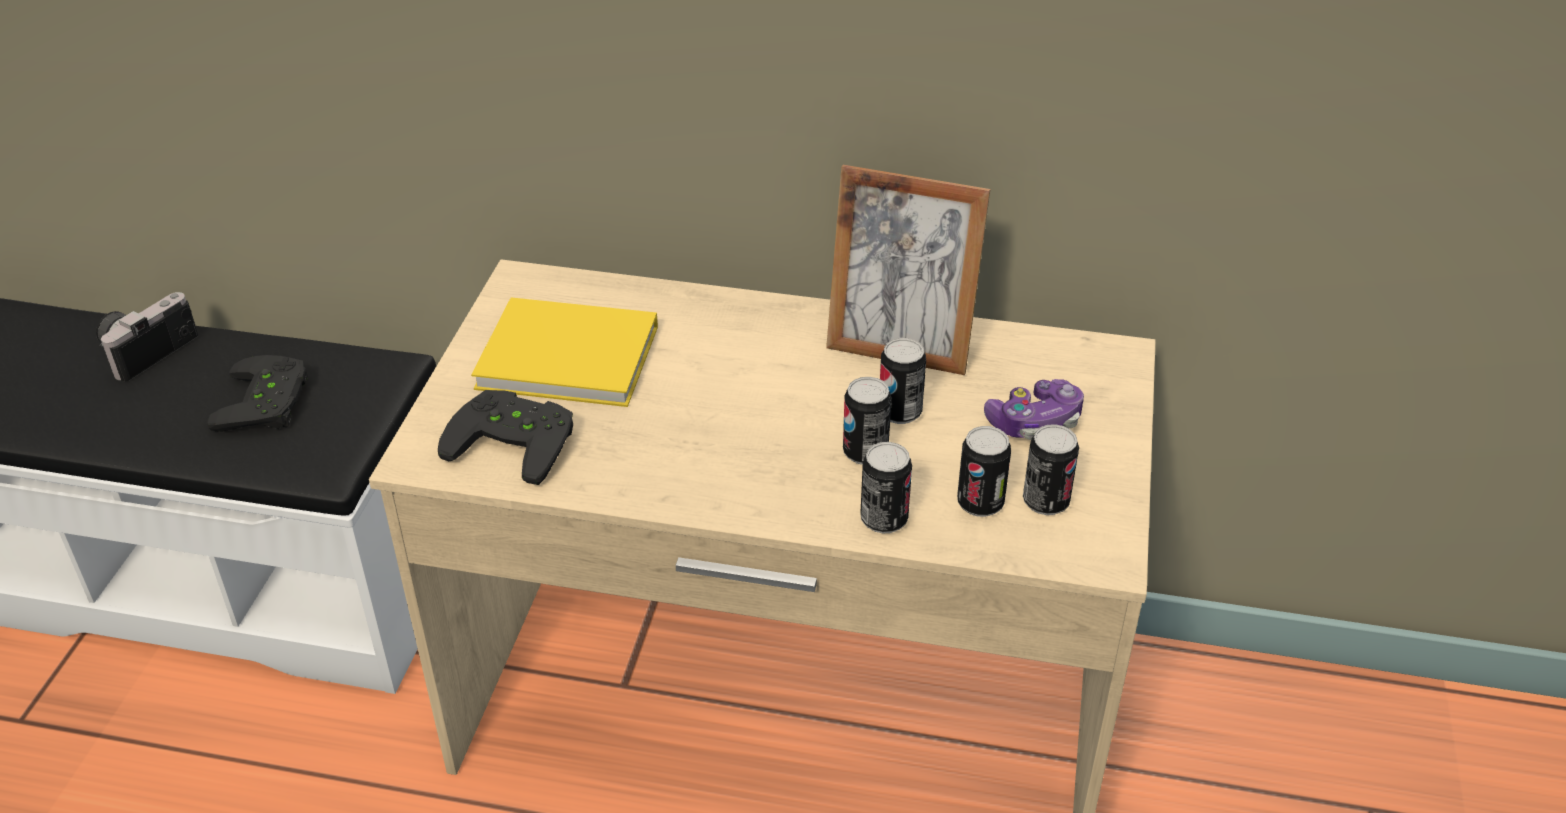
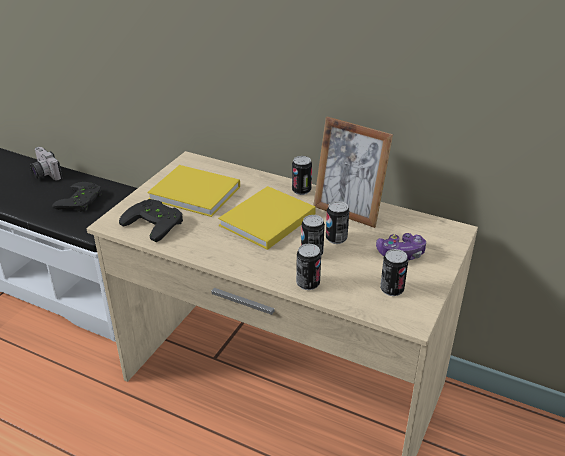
camera: 15 degrees right, 5 degrees down
camera [96,292,198,381] -> camera turned 90 degrees counterclockwise [30,147,63,180]
can [957,426,1011,517] -> can moved to [292,156,312,195]
none -> yellow book [218,186,316,250]

